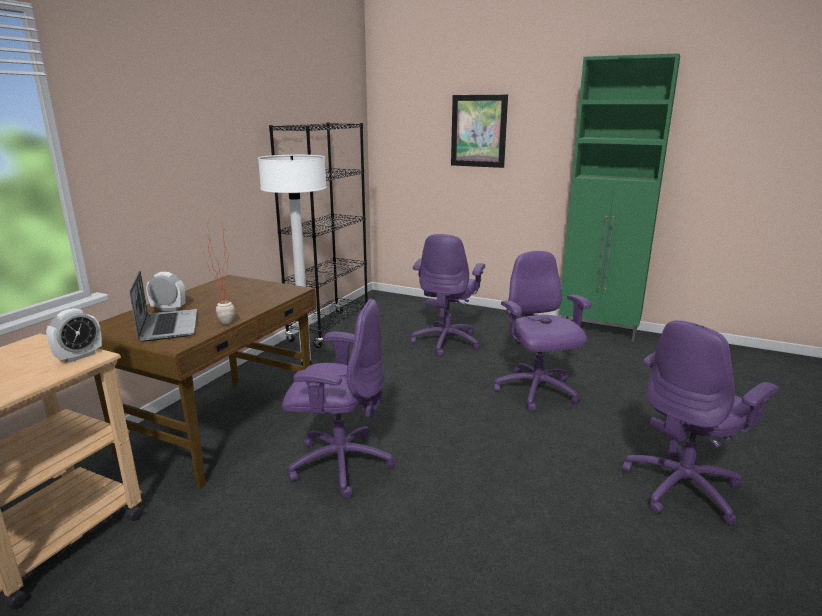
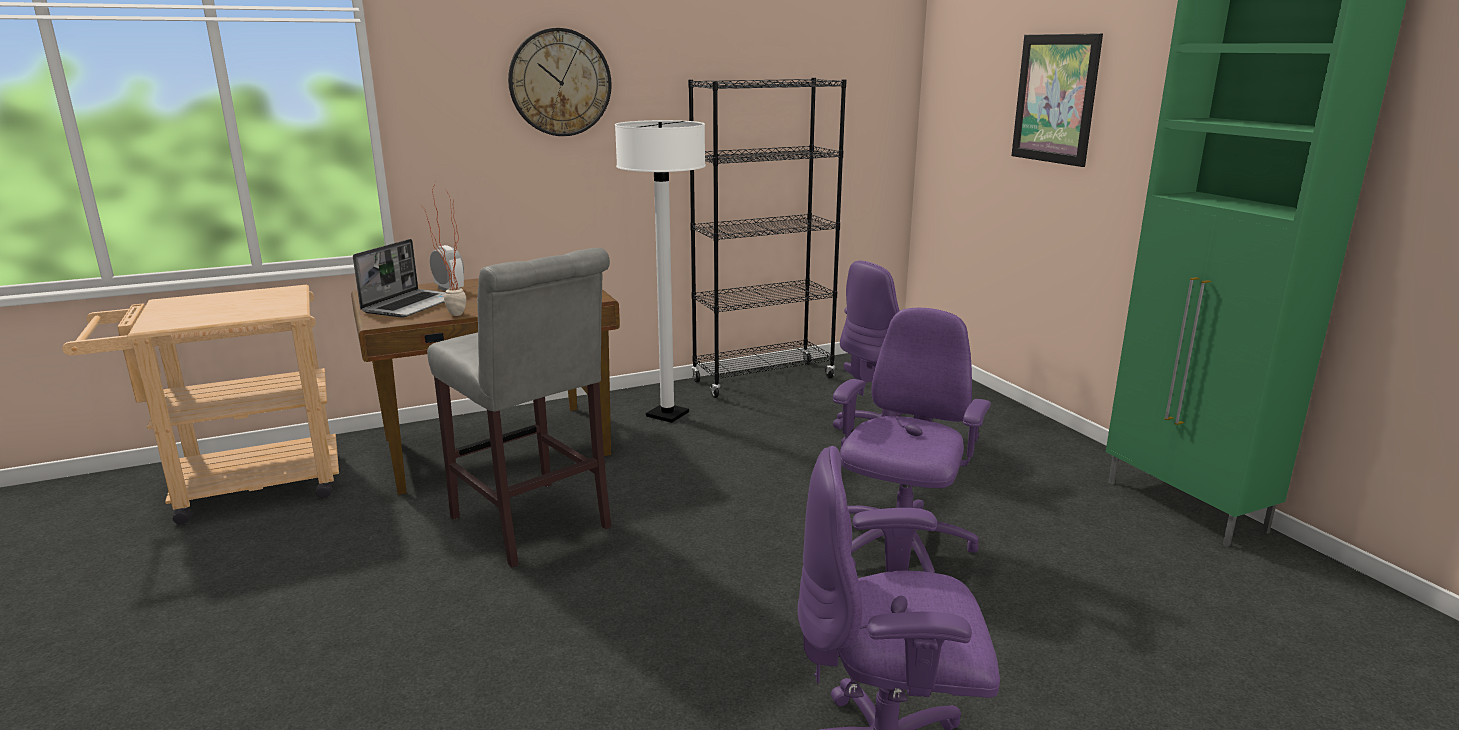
camera: 40 degrees right, 0 degrees up
alarm clock [46,308,102,363] -> none
purple office chair [282,299,395,498] -> grey stool [427,248,611,567]
none -> wall clock [508,28,612,136]

